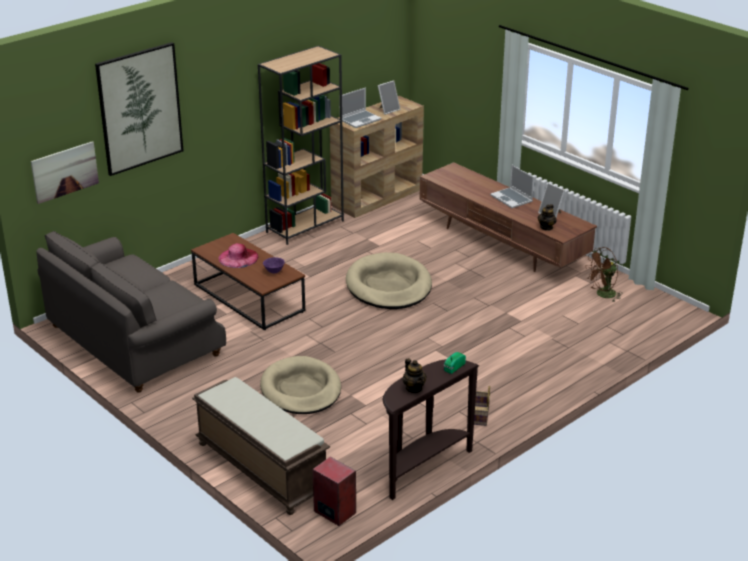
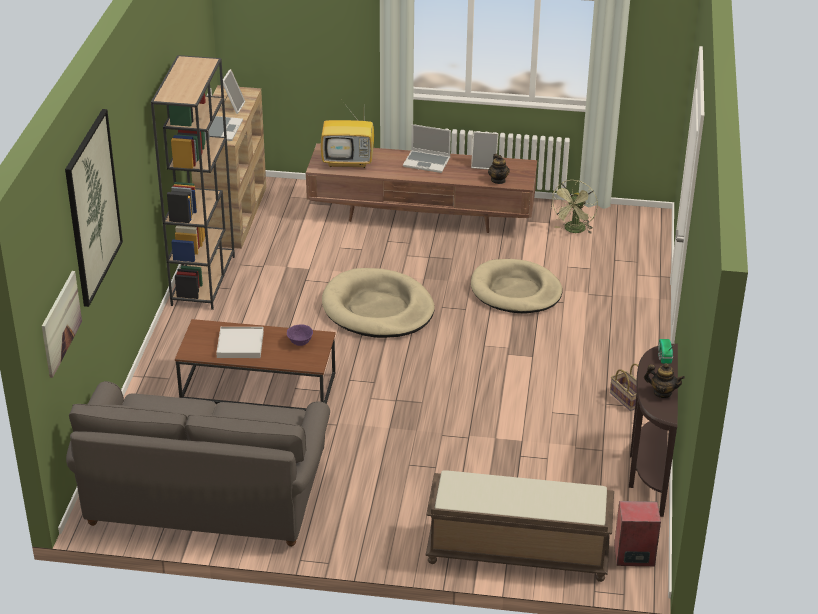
camera: 40 degrees left, 5 degrees up
pink hat [219,243,258,268] -> white tray [216,327,264,358]
beige dog bed [260,356,341,414] -> beige dog bed moved to [471,259,563,314]
brown fan [585,247,623,302] -> green fan [550,180,598,233]
none -> television [321,103,374,168]

